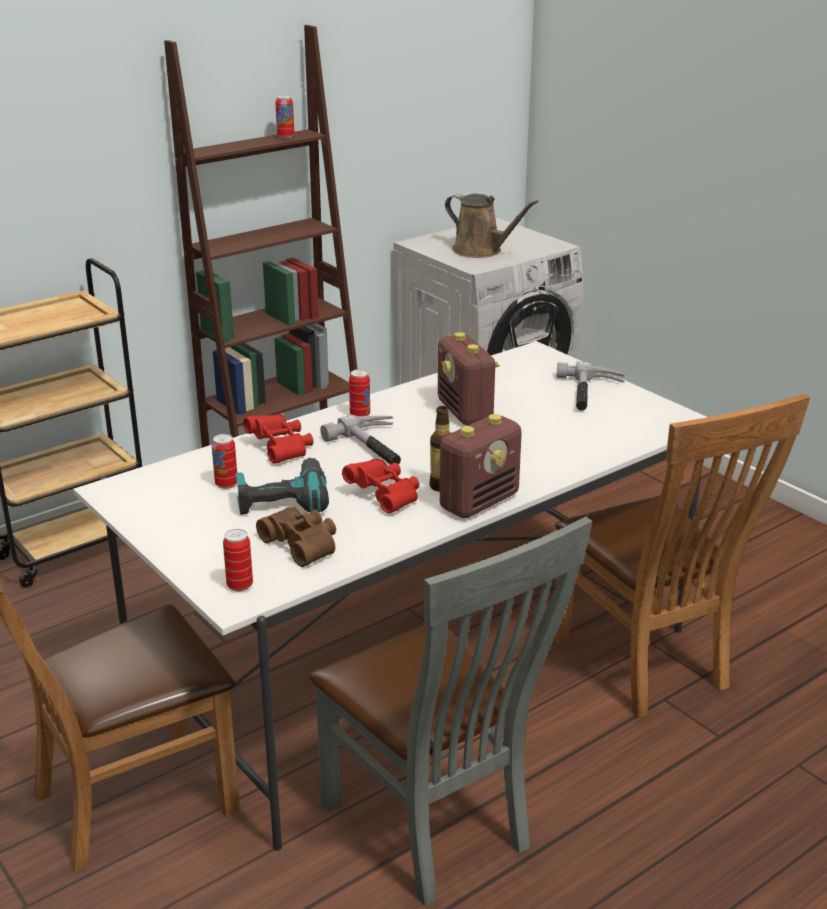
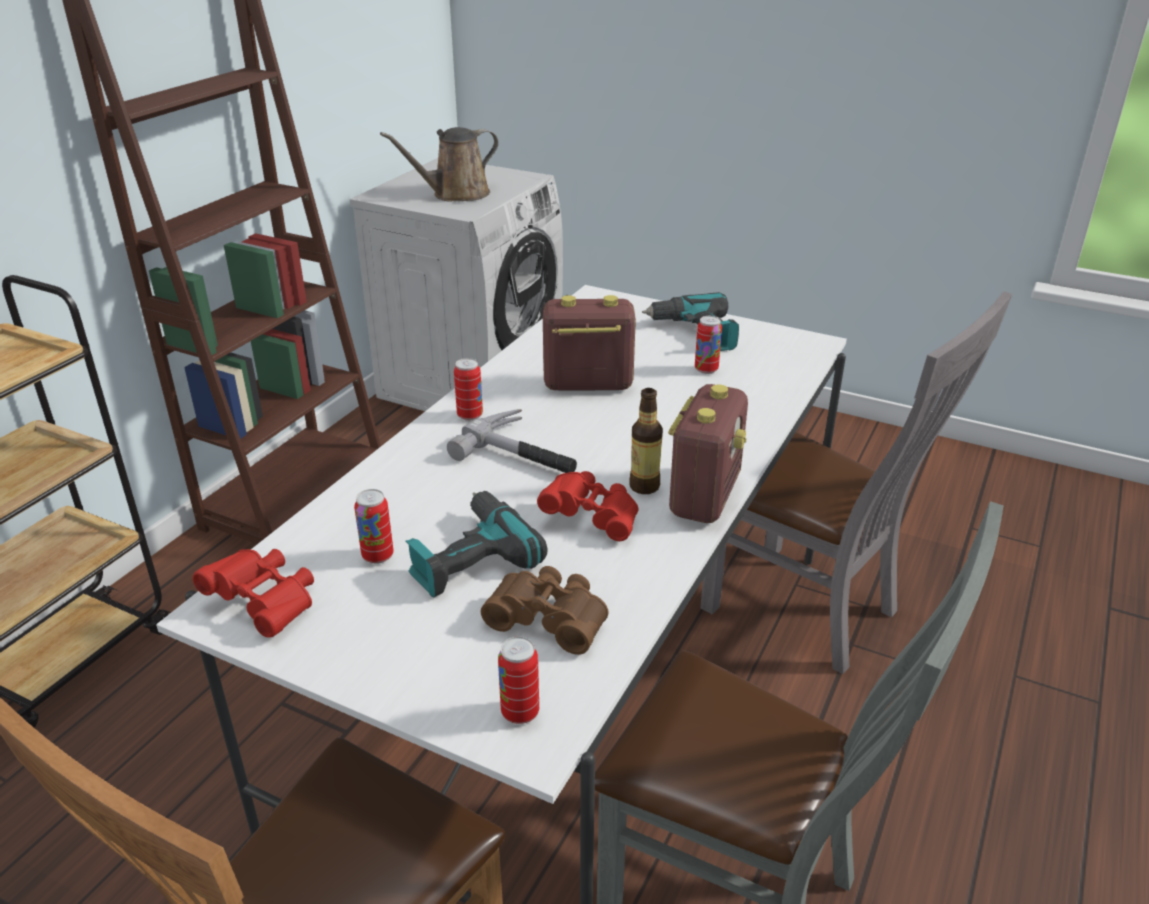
camera: 25 degrees left, 5 degrees up
red binoculars [243,414,313,463] -> red binoculars moved to [193,549,314,638]
can [275,95,294,139] -> can moved to [695,316,722,374]
radio [438,332,500,425] -> radio turned 135 degrees clockwise [543,295,636,391]
brown watering can [445,194,539,258] -> brown watering can turned 135 degrees clockwise [380,127,499,202]
brown chair [554,394,810,718] -> grey chair [700,291,1012,674]
hammer [556,362,625,411] -> power drill [642,292,739,351]

